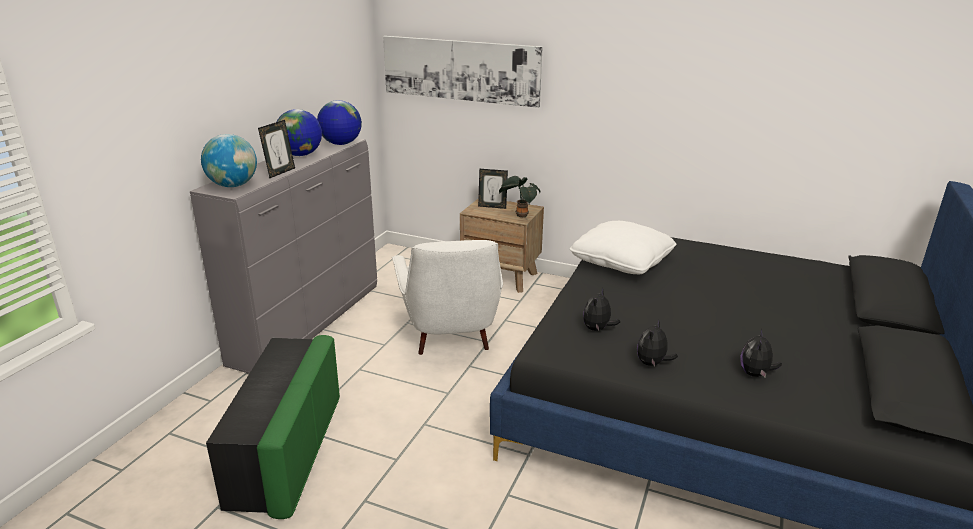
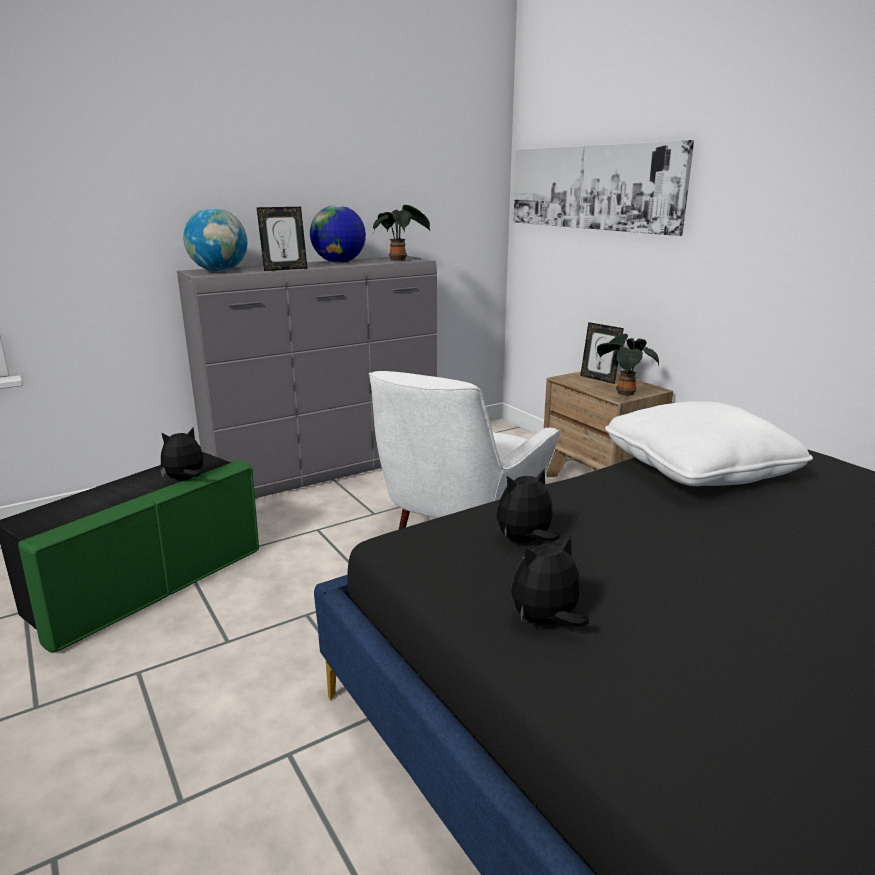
camera: 35 degrees right, 5 degrees down
globe [317,100,362,145] -> potted plant [373,205,431,261]
plush toy [740,329,782,378] -> plush toy moved to [160,428,203,480]

